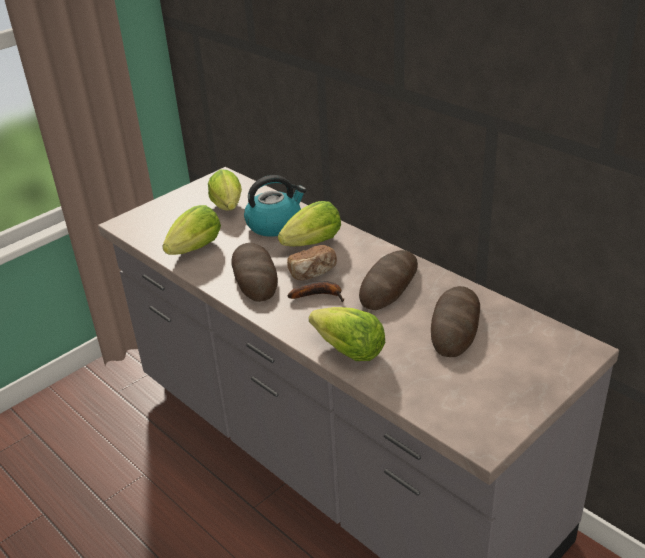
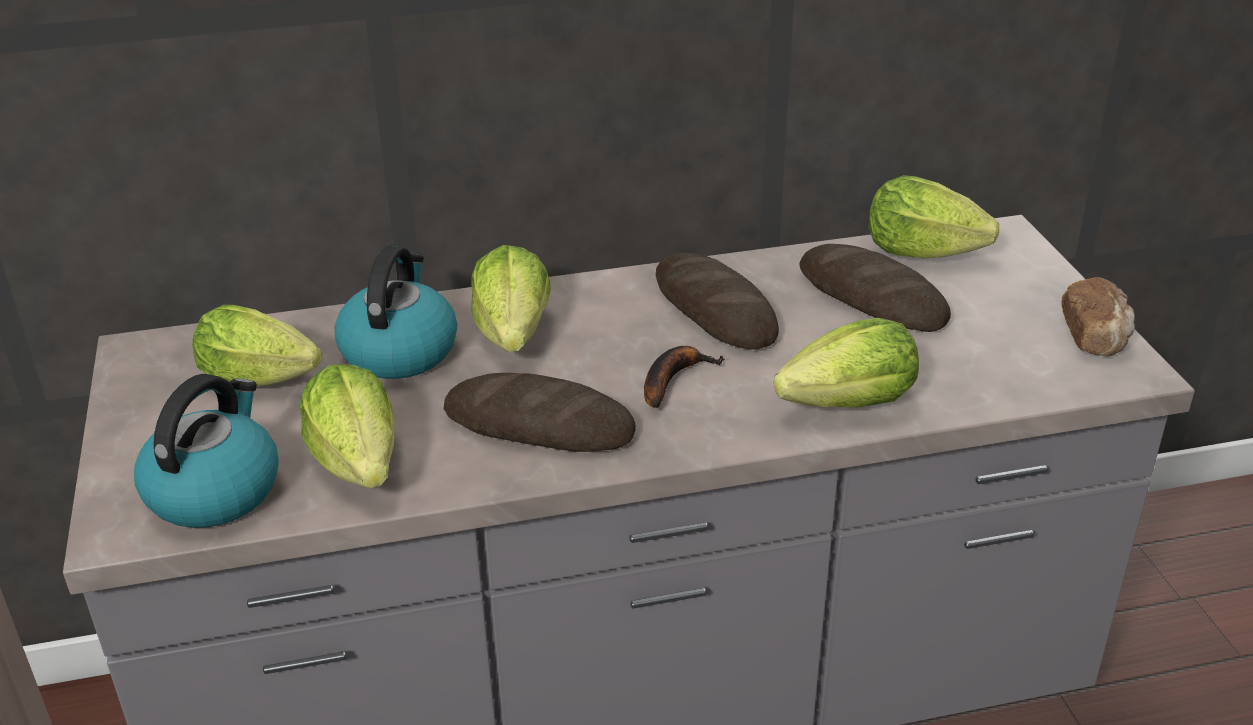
camera: 60 degrees left, 0 degrees up
bread [287,245,337,281] -> bread moved to [1061,277,1135,357]
none -> kettle [134,374,279,528]
none -> lettuce [869,175,999,258]

